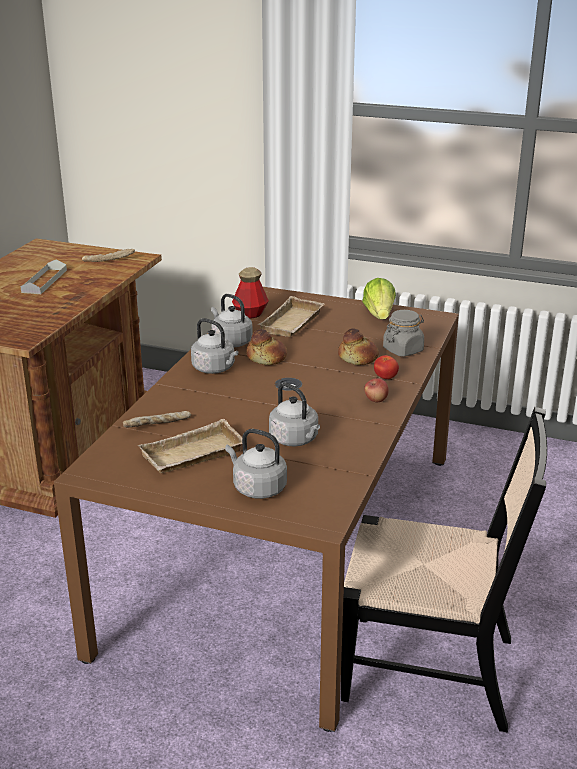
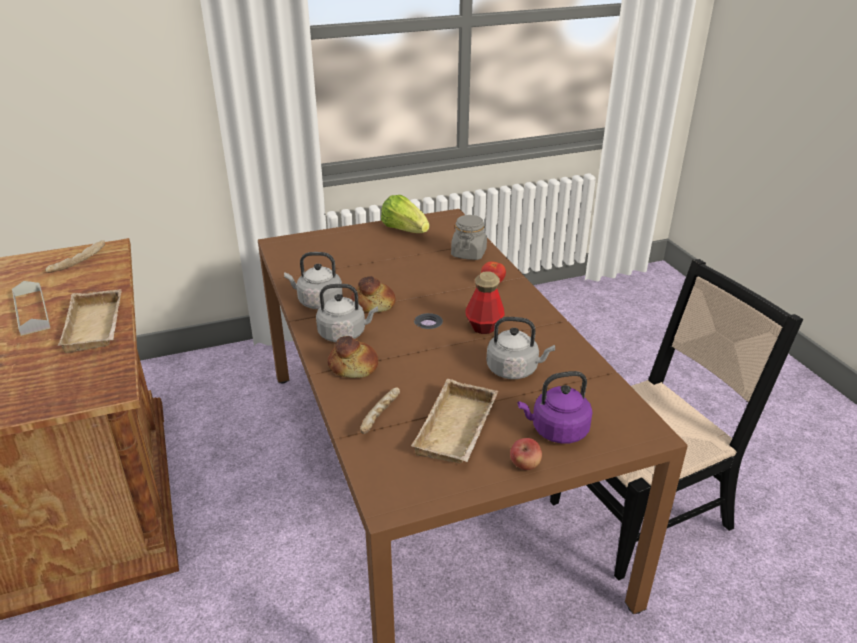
camera: 40 degrees left, 5 degrees up
grey kettle [225,429,287,499] -> purple kettle [518,371,593,443]
bottle [232,267,269,319] -> bottle moved to [466,271,505,334]
beige tray [258,296,325,337] -> beige tray moved to [58,289,121,353]
bread [338,328,379,365] -> bread moved to [328,336,378,378]
apple [364,378,389,402] -> apple moved to [510,438,542,470]

